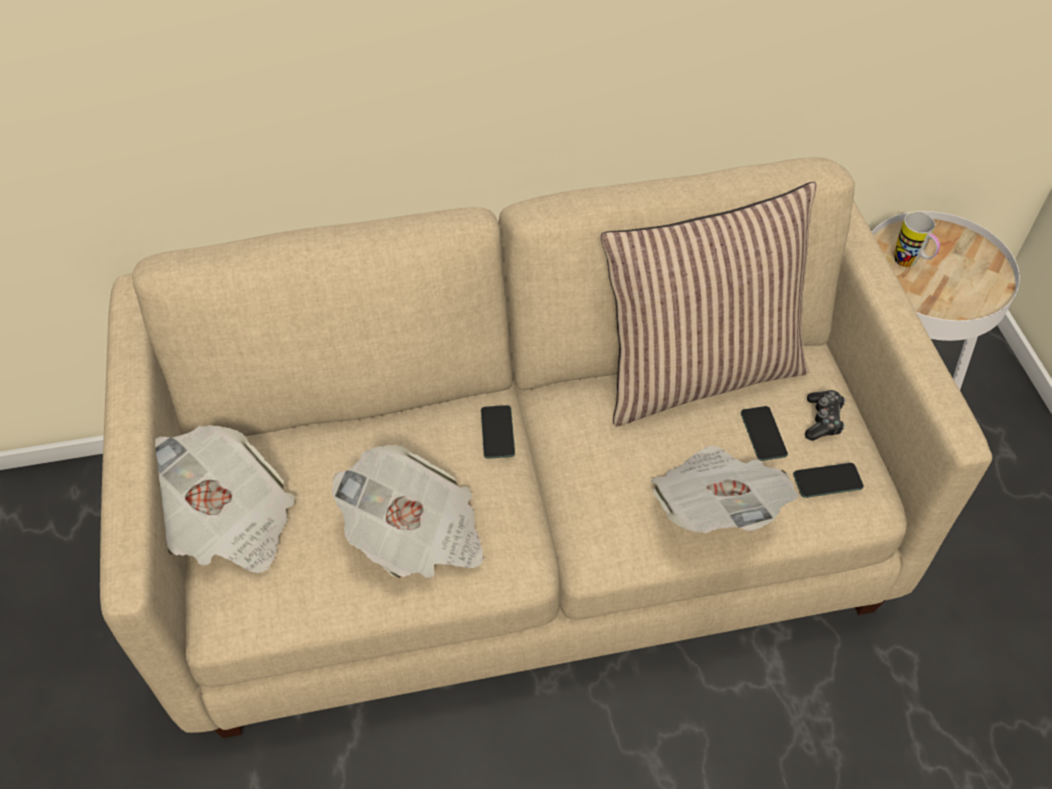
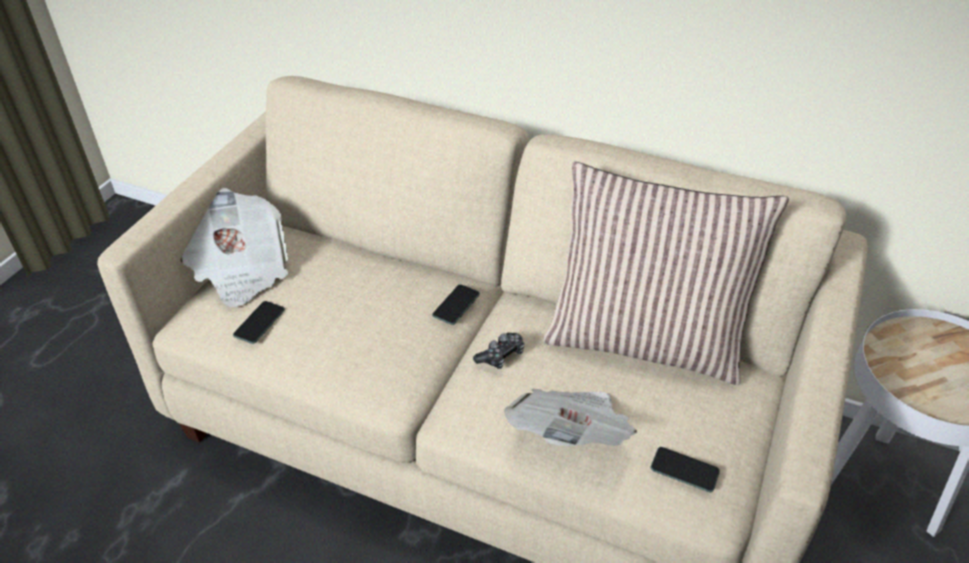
camera: 35 degrees right, 10 degrees down
newspaper [332,445,484,578] -> none
phone [741,406,788,461] -> phone moved to [233,301,285,344]
game controller [805,390,846,441] -> game controller moved to [473,333,525,369]
mug [894,212,940,267] -> none

